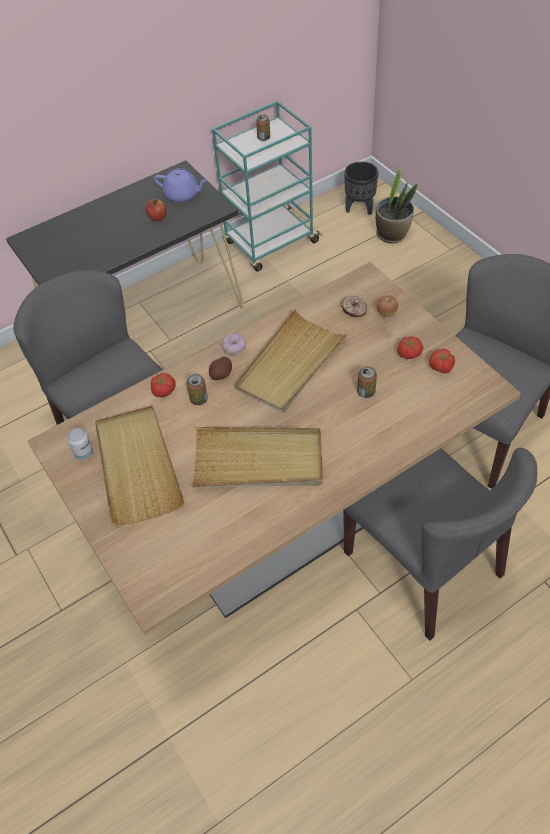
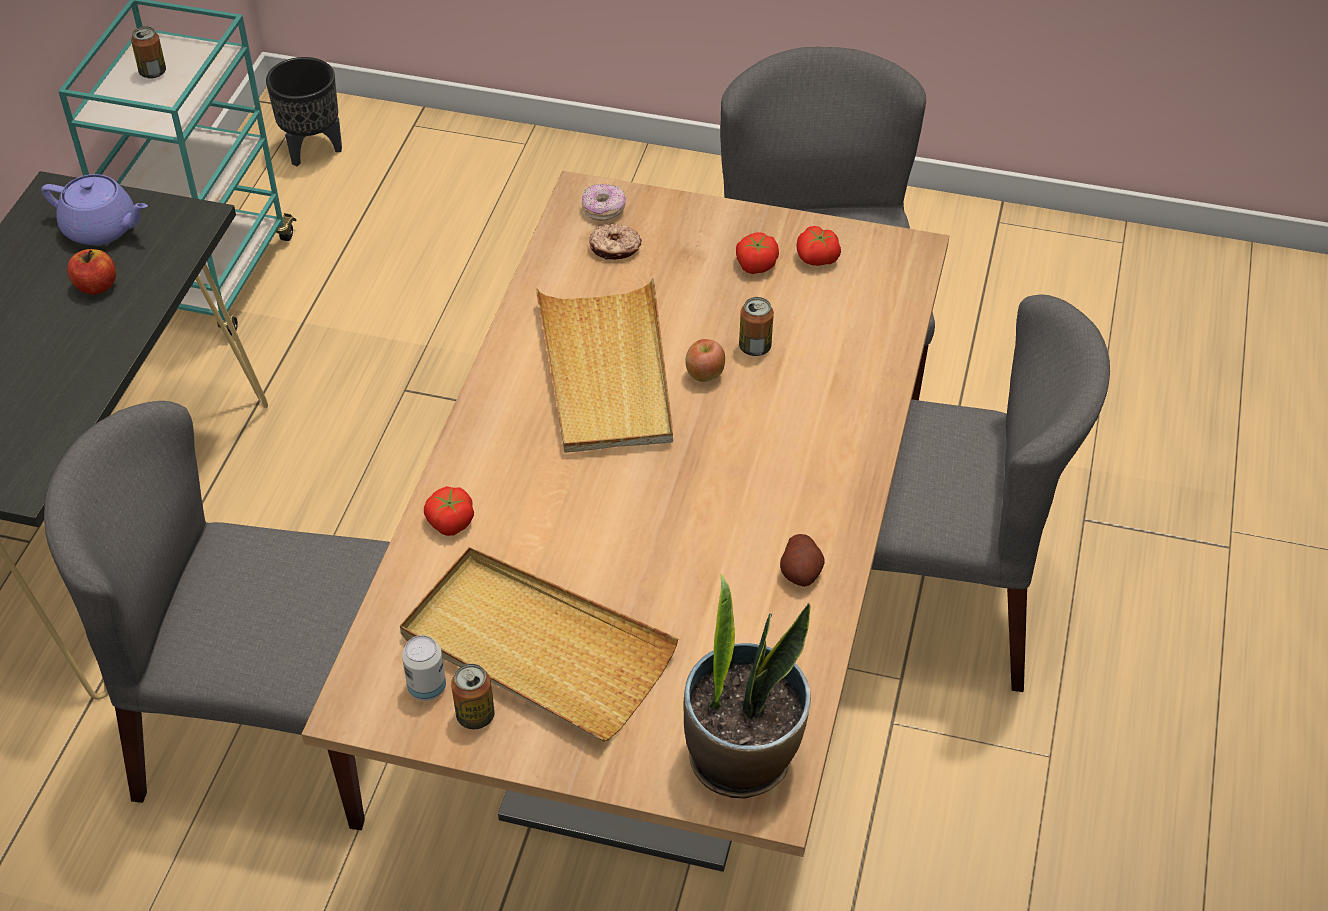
camera: 45 degrees left, 5 degrees down
purple teapot [154,168,208,202] -> purple teapot turned 45 degrees clockwise [41,174,148,245]
can [186,374,208,405] -> can moved to [451,664,495,729]
beige tray [192,427,323,487] -> none
potato [209,357,232,380] -> potato moved to [780,534,825,587]
donut [222,333,246,355] -> donut moved to [582,184,626,221]
potted plant [376,166,418,243] -> potted plant moved to [684,574,811,799]
apple [377,295,398,317] -> apple moved to [685,339,725,382]

